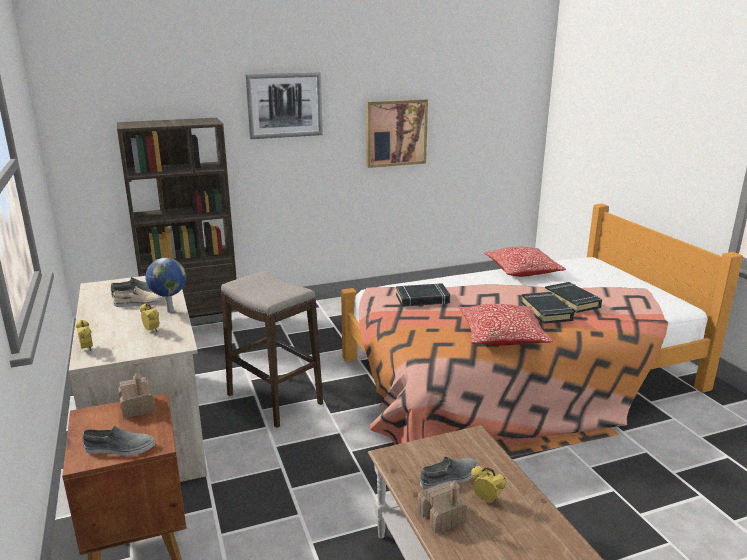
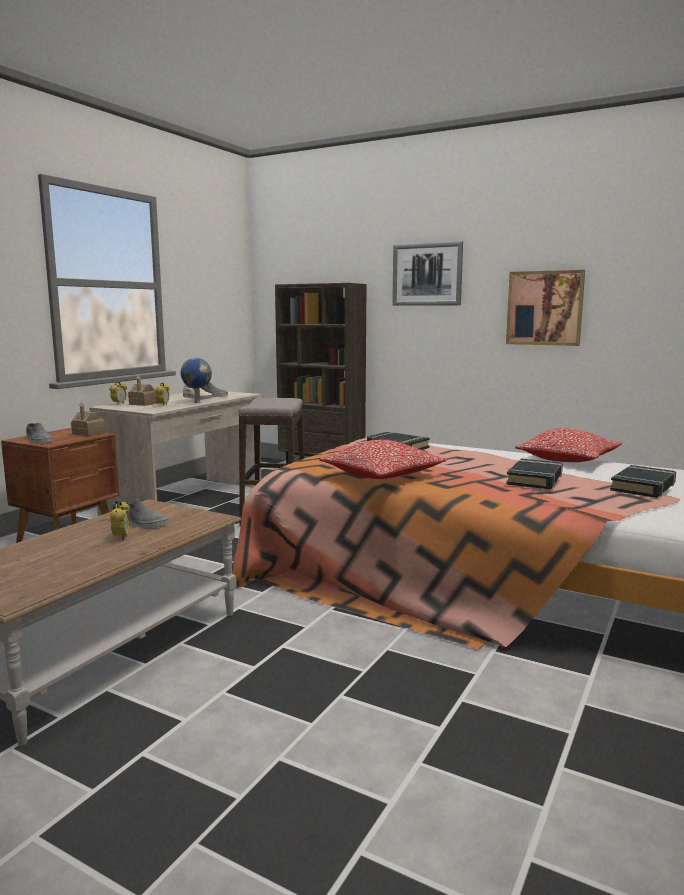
camera: 50 degrees right, 10 degrees down
toy house [418,481,467,534] -> toy house moved to [128,375,158,406]
black book [521,292,575,324] -> black book moved to [610,465,676,498]

